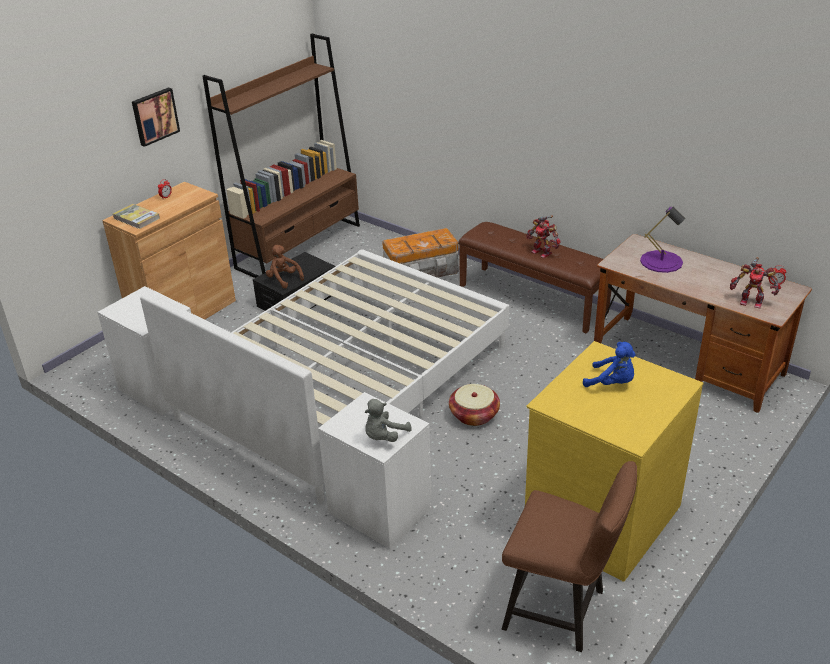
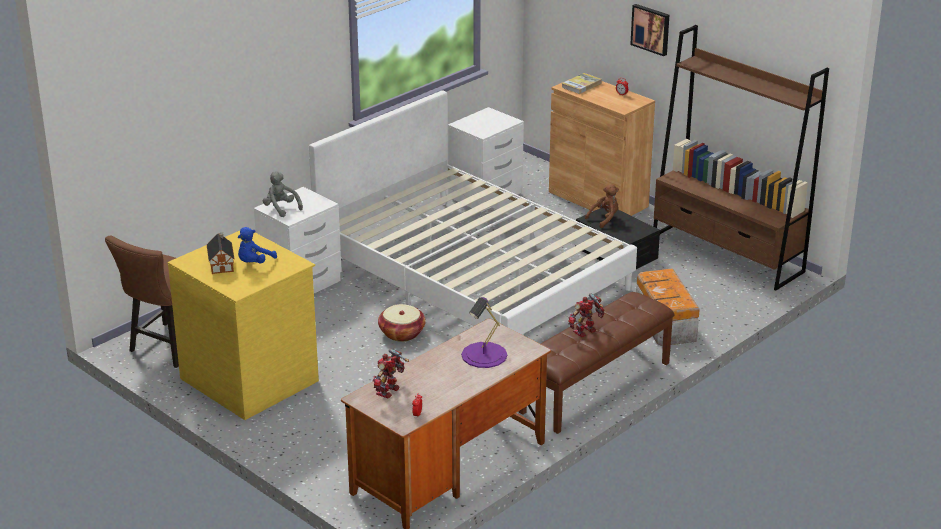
camera: 95 degrees right, 5 degrees down
none -> toy house [207,233,235,274]

